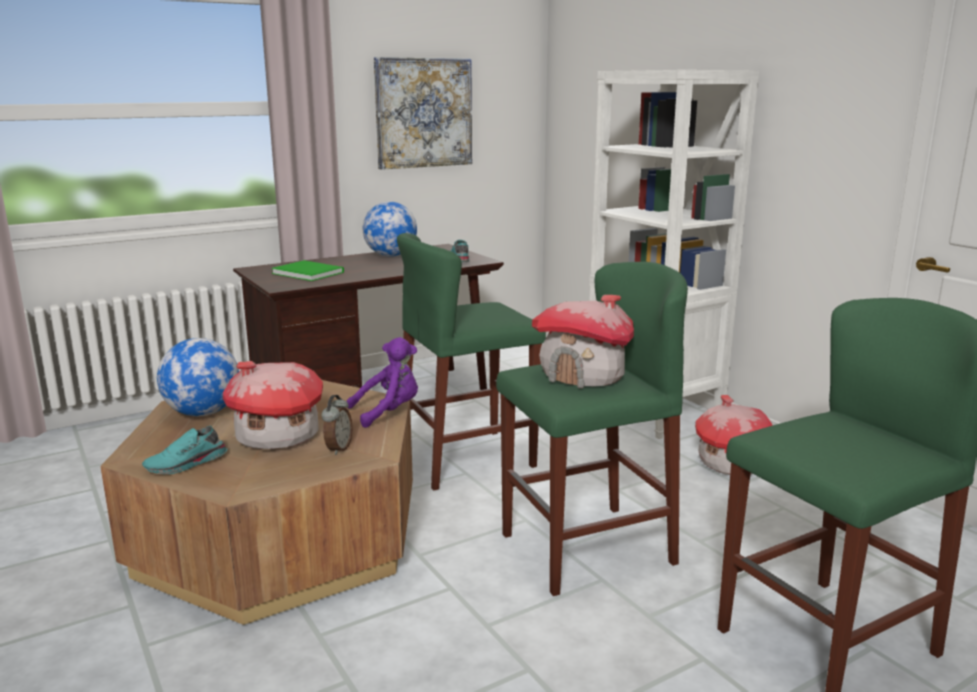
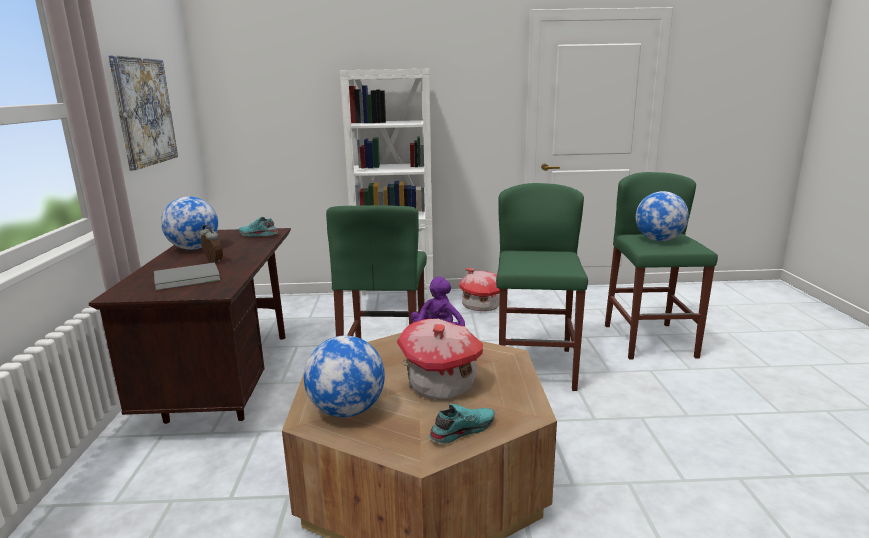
camera: 60 degrees left, 0 degrees up
turquoise shoe [142,426,228,474] -> turquoise shoe turned 120 degrees counterclockwise [429,404,495,444]
green book [272,260,344,281] -> grey book [154,263,221,290]
alarm clock [321,395,352,455] -> alarm clock moved to [199,225,223,263]
toy house [532,295,634,389] -> none
none -> globe [635,191,689,241]

